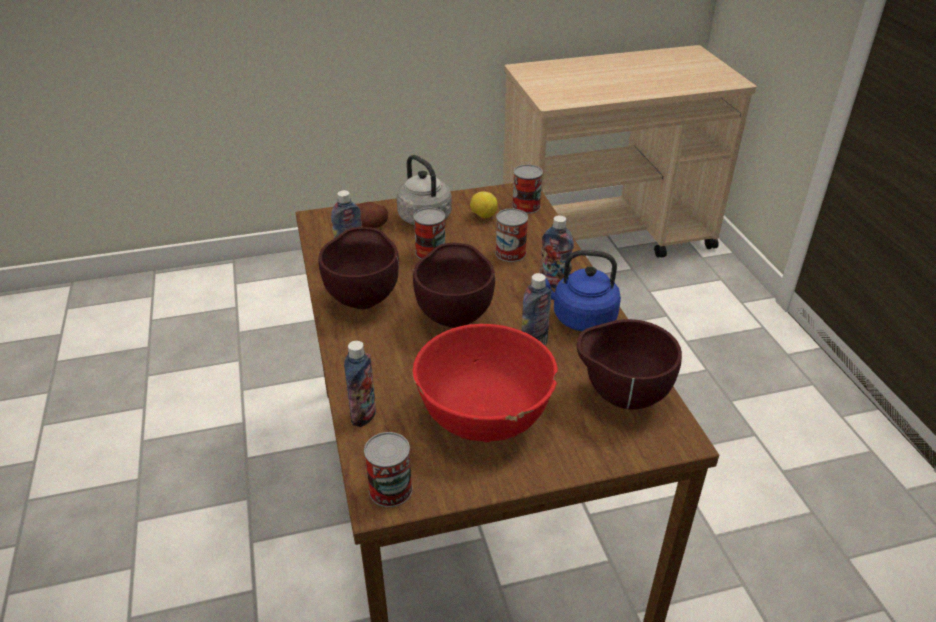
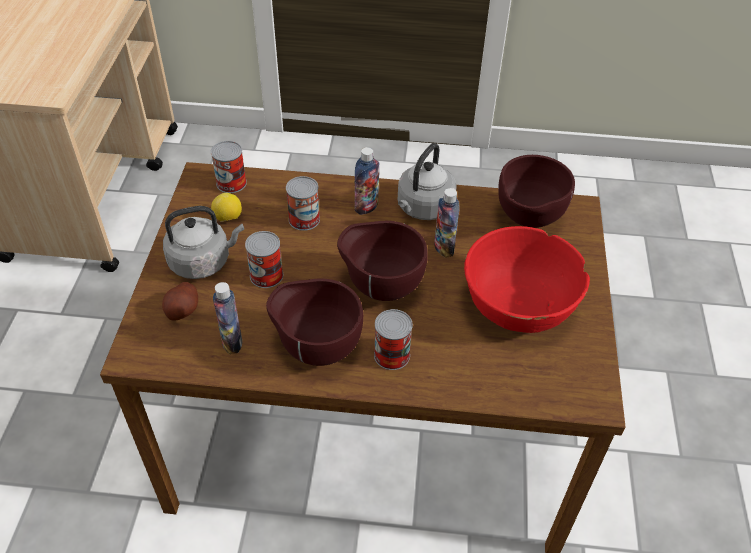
camera: 70 degrees left, 10 degrees up
bottle [344,341,376,427] -> none
can [364,432,412,507] -> can moved to [374,309,413,370]
blue kettle [545,250,621,331] -> grey kettle [398,143,456,220]

